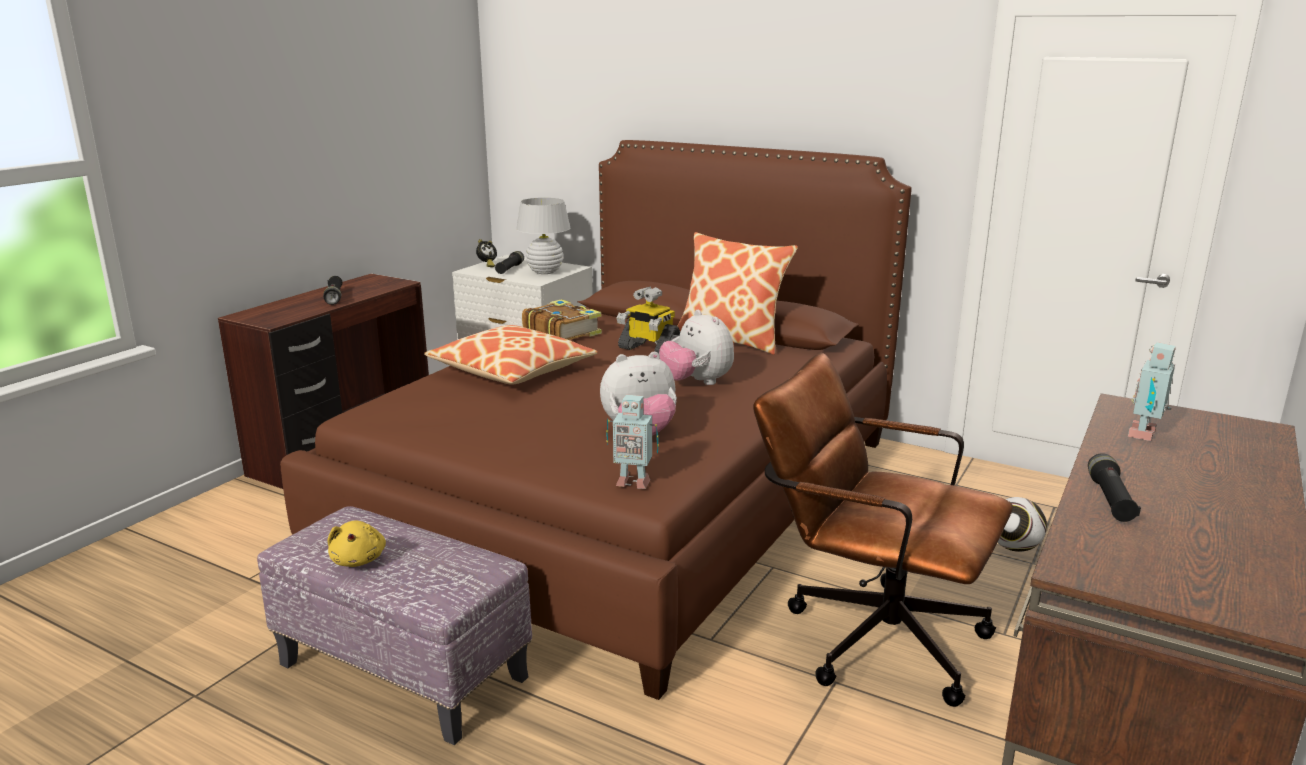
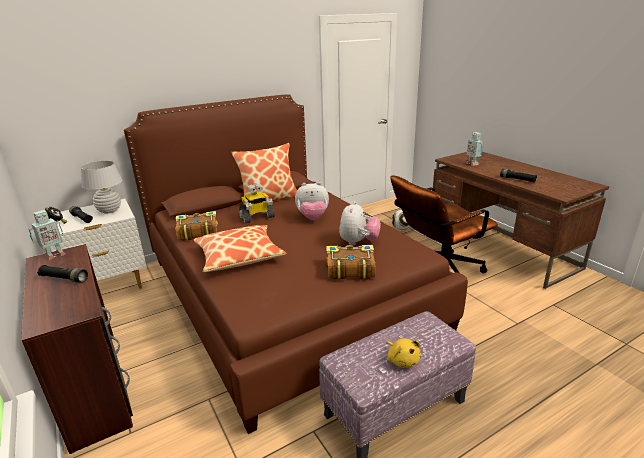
camera: 60 degrees left, 5 degrees up
yellow plush toy [327,520,386,567] -> yellow plush toy turned 45 degrees clockwise [387,338,421,368]
toy robot [606,395,659,489] -> toy robot moved to [28,210,66,260]
none -> book [326,245,375,280]

